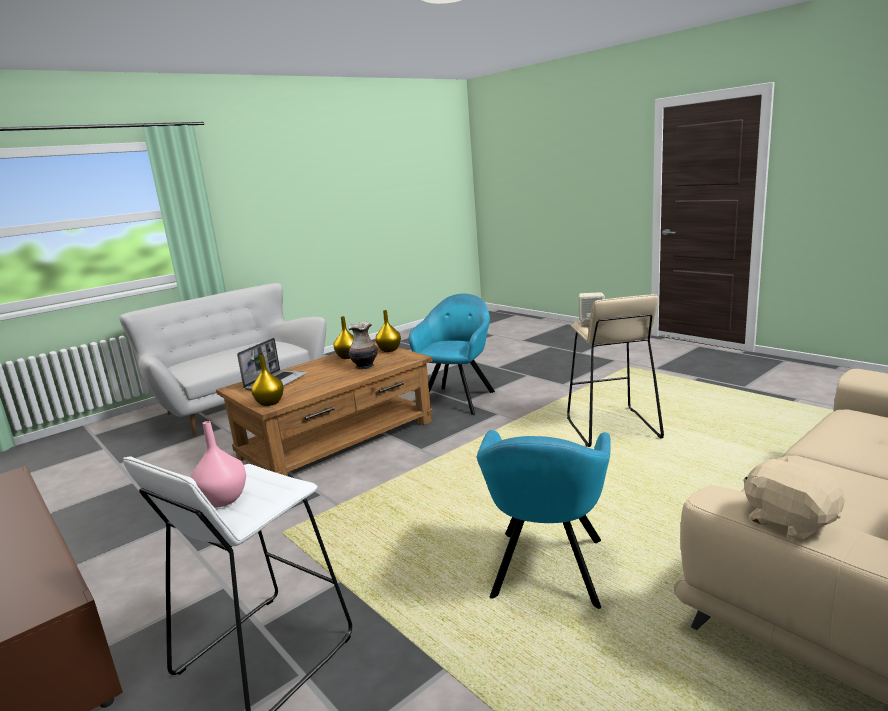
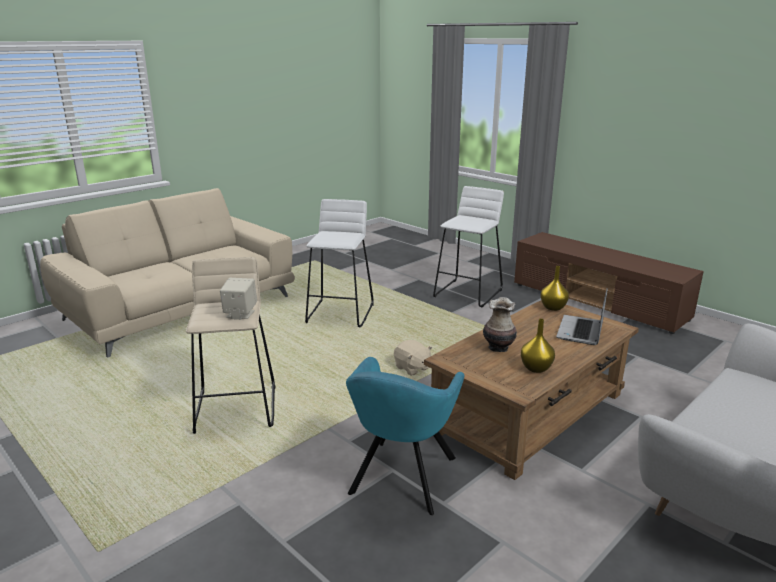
camera: 175 degrees right, 5 degrees up
pink vase [190,421,246,507] -> none
yellow vase [376,310,401,352] -> none
turquoise armchair [477,430,611,609] -> white stool [305,199,374,327]
beige plush toy [743,456,845,540] -> beige plush toy moved to [394,340,432,376]

